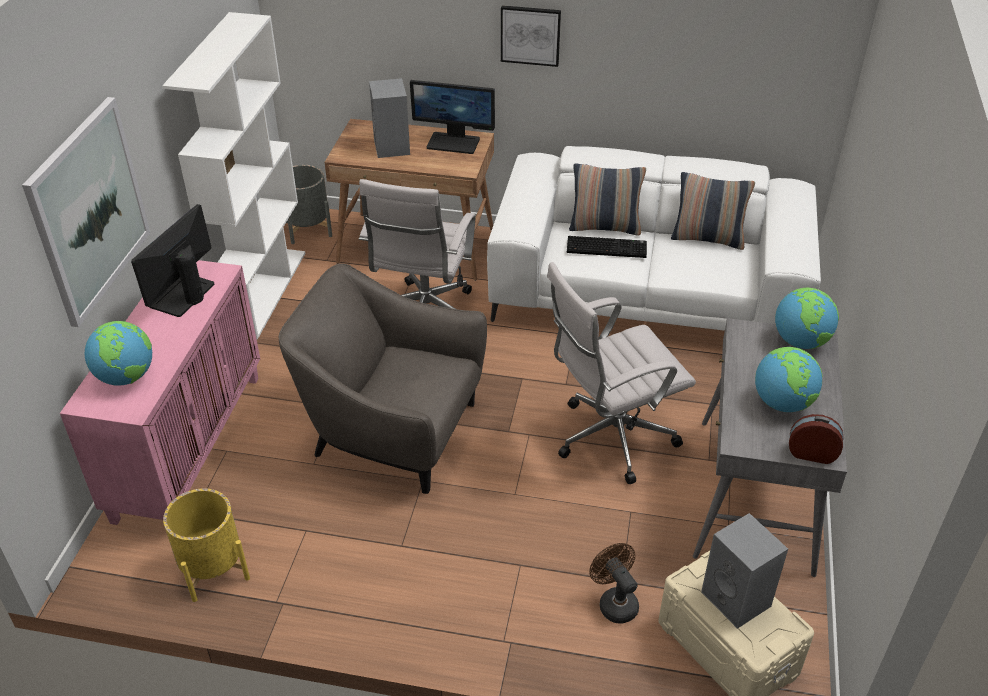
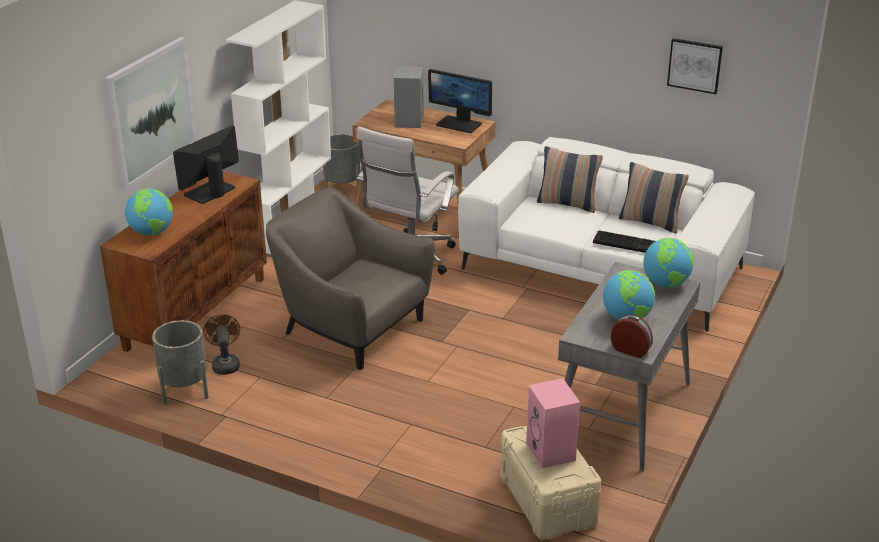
camera: 15 degrees right, 10 degrees down
pink cabinet [60,260,260,525] -> brown cabinet [100,171,267,352]
yellow planter [163,488,250,602] -> grey planter [152,320,209,405]
picture [501,5,561,67] -> picture moved to [667,38,723,94]
white office chair [547,262,696,484] -> none
keyboard [567,236,647,258] -> keyboard moved to [593,230,656,253]
brown fan [590,543,639,623] -> brown fan moved to [203,314,240,375]
grey speaker [701,513,788,629] -> pink speaker [526,378,580,469]

